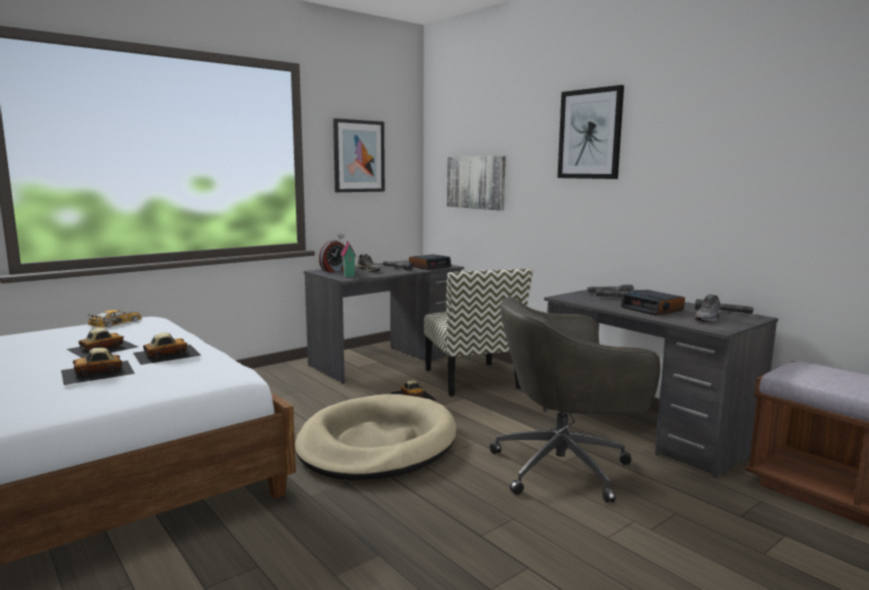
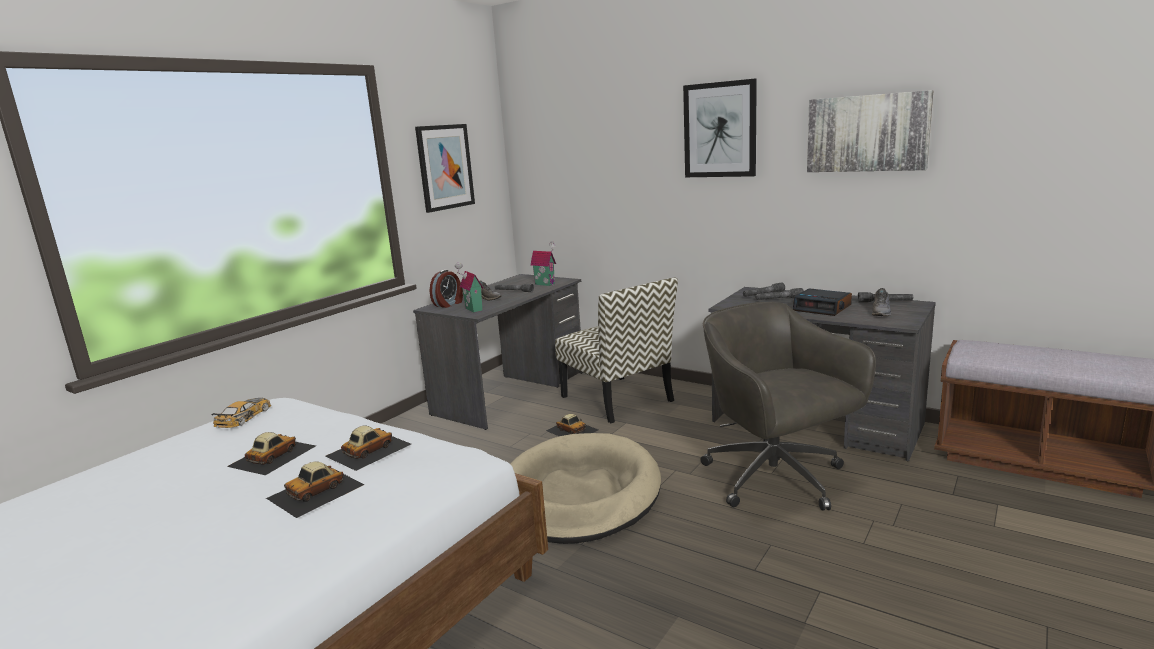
camera: 15 degrees left, 5 degrees up
alarm clock [409,254,451,270] -> toy house [531,241,556,286]
picture [447,156,506,210] -> picture moved to [807,90,933,172]
grey office chair [490,297,661,502] -> grey office chair turned 90 degrees clockwise [700,302,876,511]

